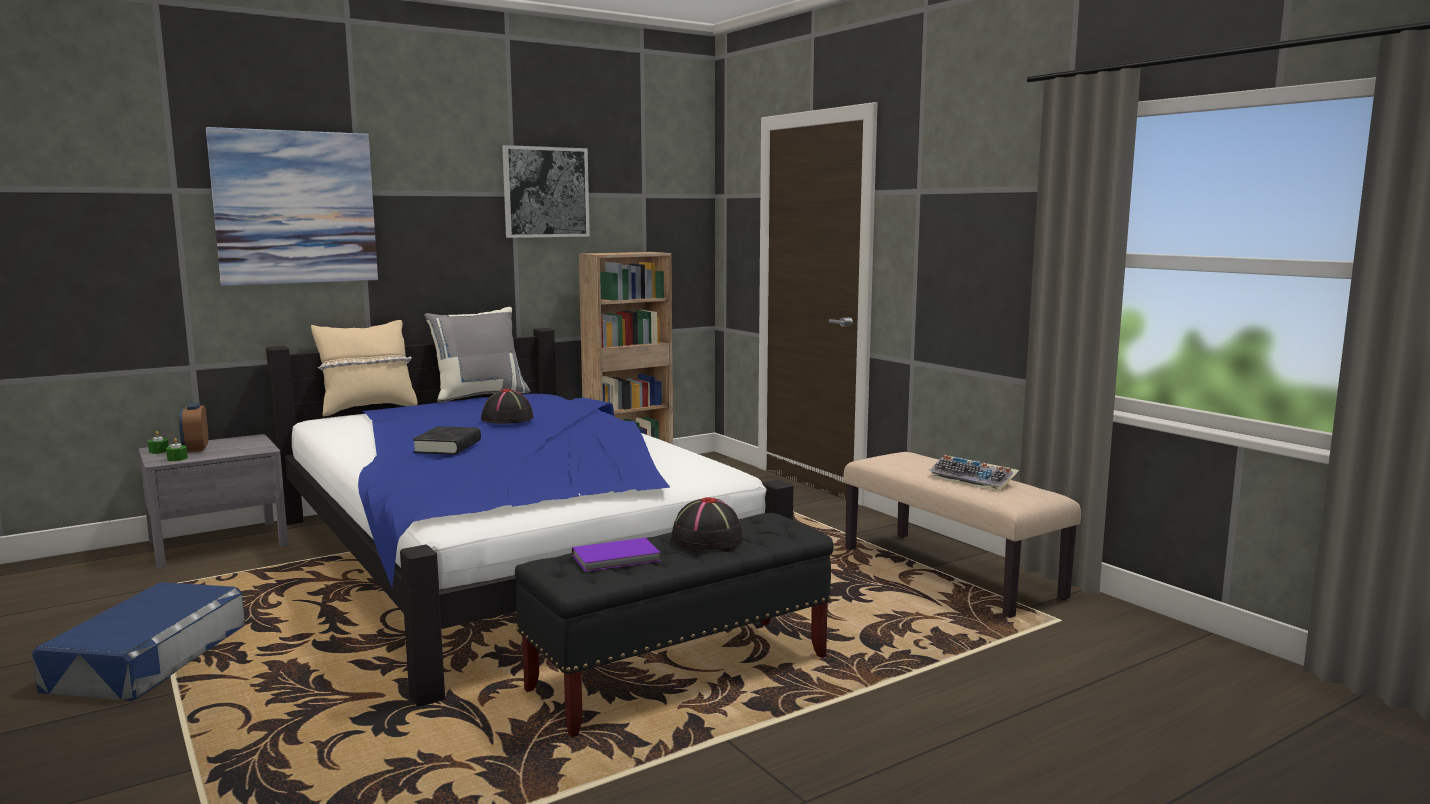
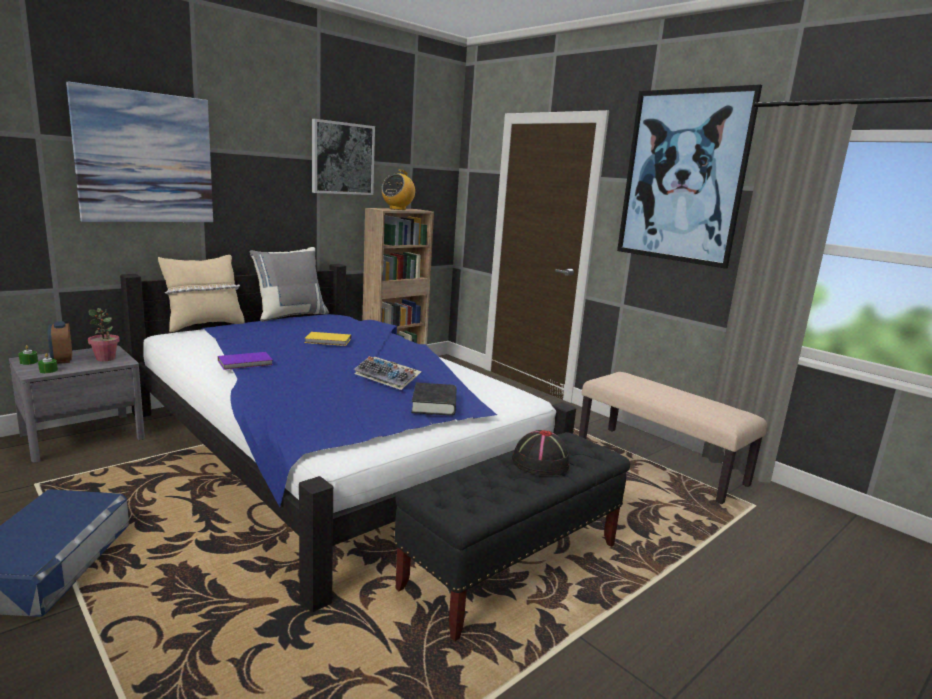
camera: 10 degrees left, 5 degrees up
black book [412,426,481,455] -> black book moved to [411,382,456,416]
black hat [481,388,533,424] -> yellow book [305,332,351,346]
purple book [572,538,661,572] -> purple book moved to [218,352,273,370]
keyboard [929,455,1019,492] -> keyboard moved to [354,356,422,390]
none -> potted plant [88,308,120,361]
none -> radio [382,170,415,210]
none -> picture [617,85,762,269]

